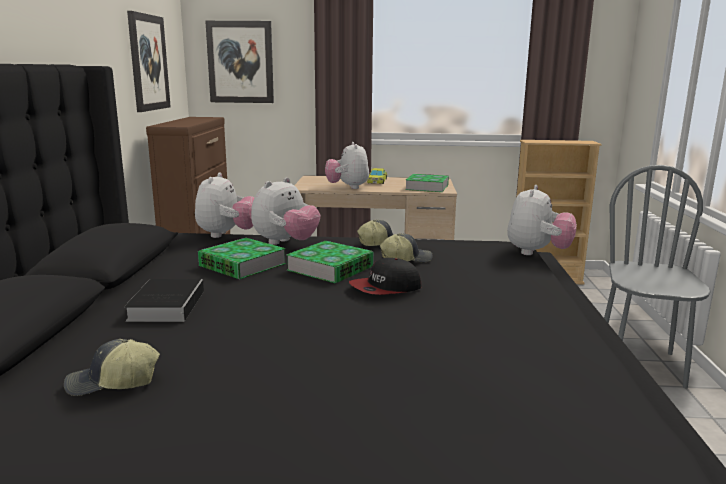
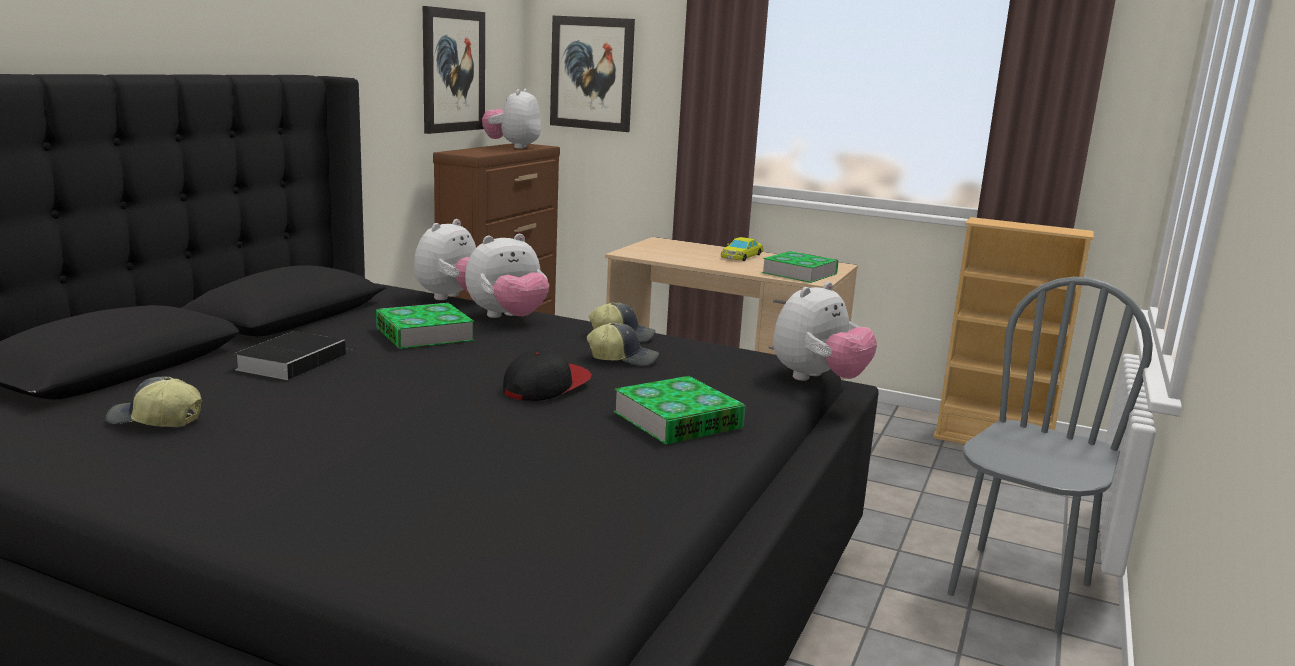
camera: 20 degrees right, 0 degrees up
book [286,241,374,283] -> book moved to [614,376,745,445]
plush toy [325,142,369,189] -> plush toy moved to [482,89,541,149]
cap [349,258,422,295] -> cap turned 135 degrees clockwise [503,349,592,401]

